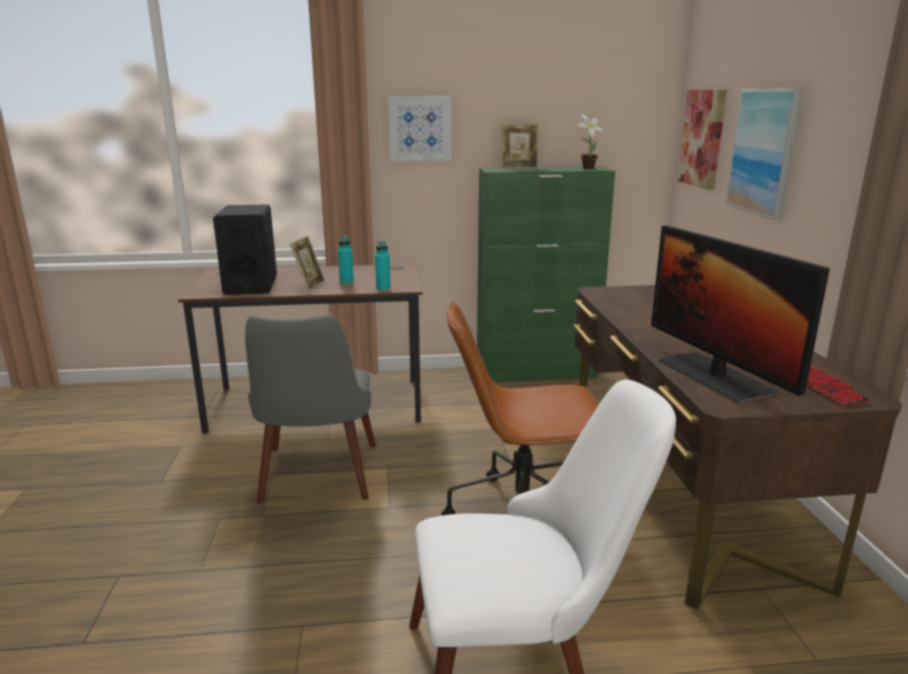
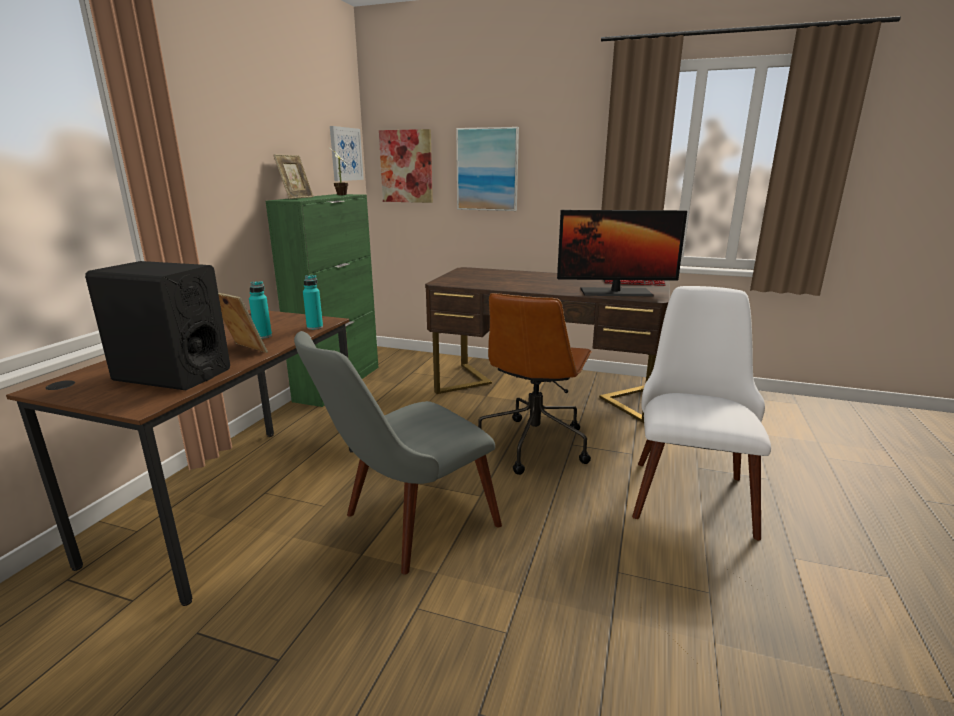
camera: 65 degrees left, 0 degrees up
grey chair [245,314,376,504] -> grey chair turned 120 degrees clockwise [294,331,502,575]
picture [388,96,451,161] -> picture moved to [330,126,364,181]

